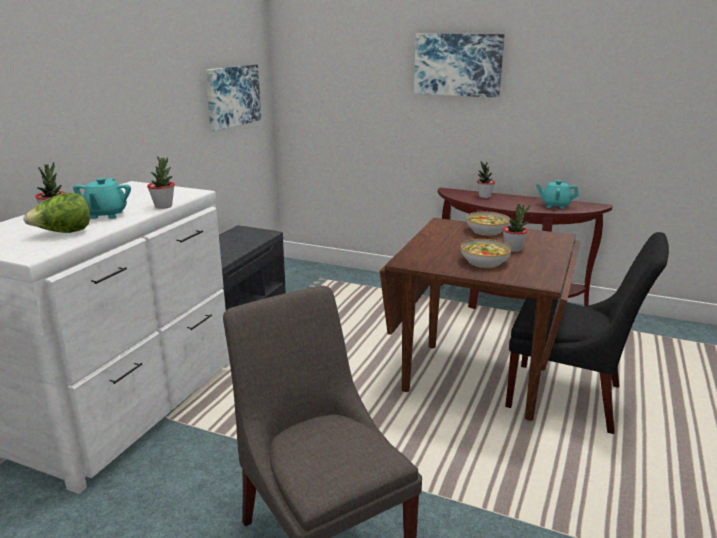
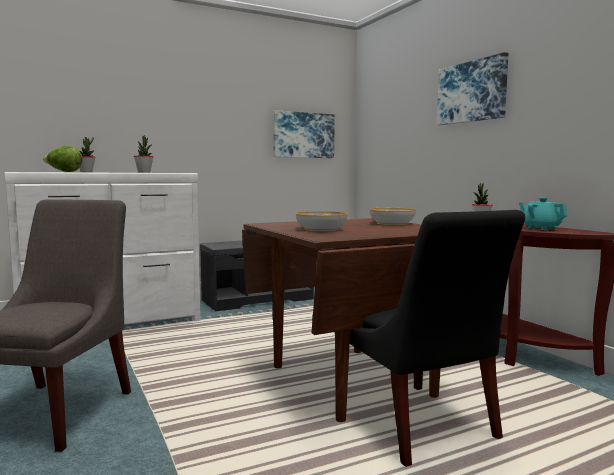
camera: 40 degrees right, 15 degrees down
turquoise teapot [73,178,131,219] -> none
potted plant [503,204,530,252] -> none

